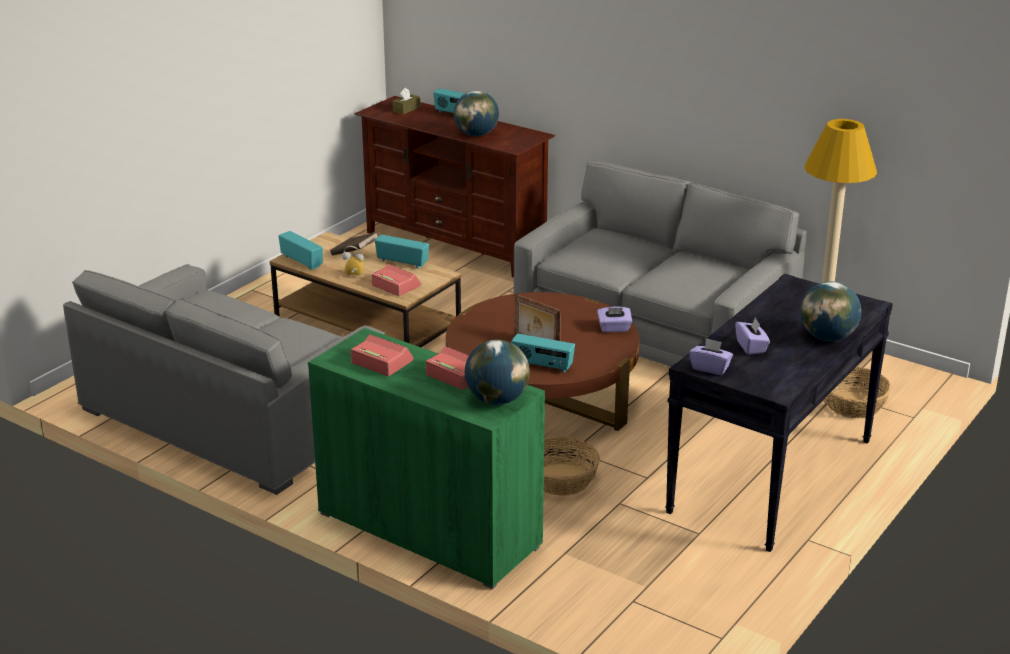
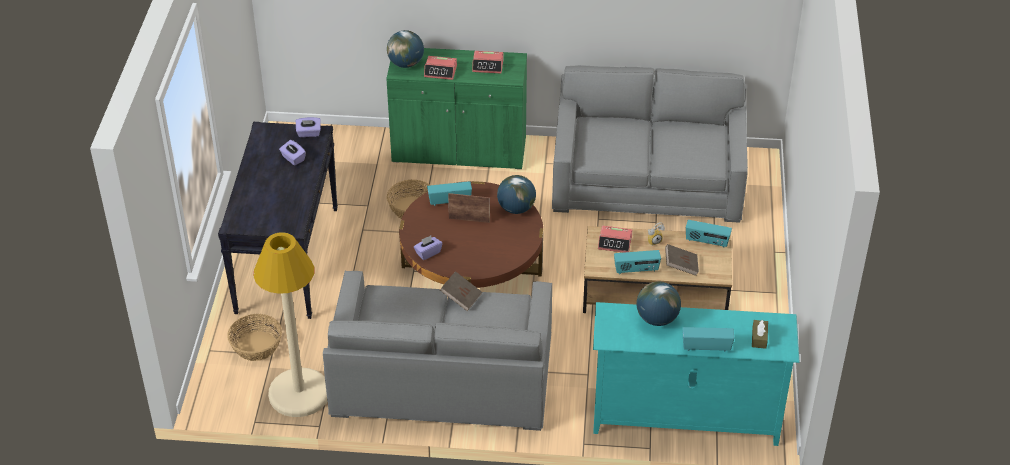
camera: 150 degrees right, 15 degrees up
brown tv stand [355,96,555,278] -> turquoise tv stand [593,302,800,446]
globe [800,282,861,341] -> globe moved to [497,175,536,214]
none -> brown book [440,271,483,311]

